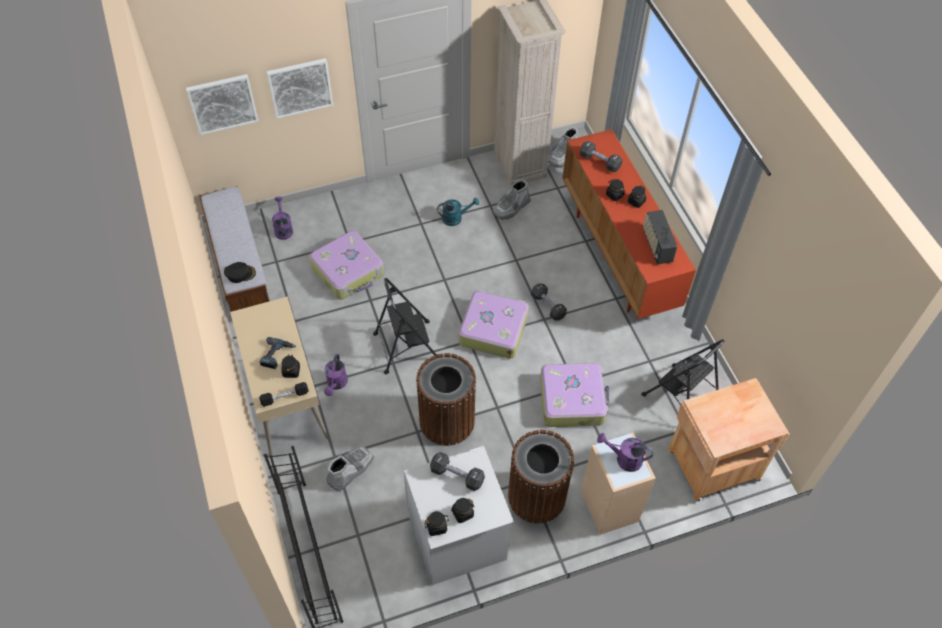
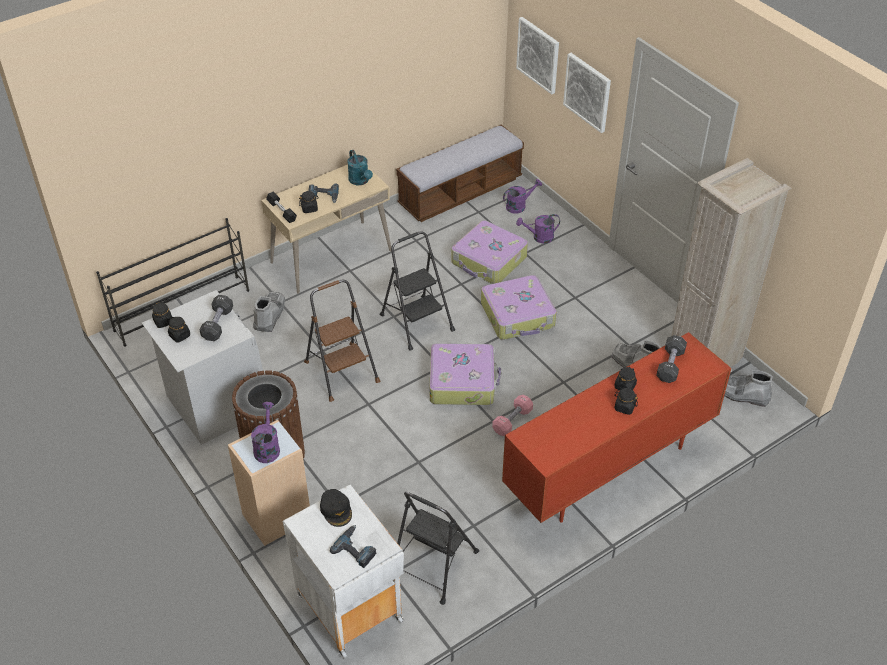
camera: 75 degrees right, 10 degrees down
black cap [224,262,256,283] -> black cap moved to [320,489,352,527]
purple watering can [324,354,348,396] -> purple watering can moved to [516,214,560,244]
grey boot [326,446,374,492] -> grey boot turned 105 degrees counterclockwise [253,292,285,332]
brown trash can [416,353,476,446] -> brown step ladder [304,280,380,402]
turquoise watering can [437,198,479,226] -> turquoise watering can moved to [347,150,373,185]
black dumbbell [531,283,567,321] -> pink dumbbell [492,395,533,436]
suitcase [540,363,609,427] -> suitcase moved to [481,275,557,340]
radio [643,210,678,264] -> none
brown cart [669,378,790,504] -> white cart [283,485,404,658]
none -> power drill [330,525,376,568]

